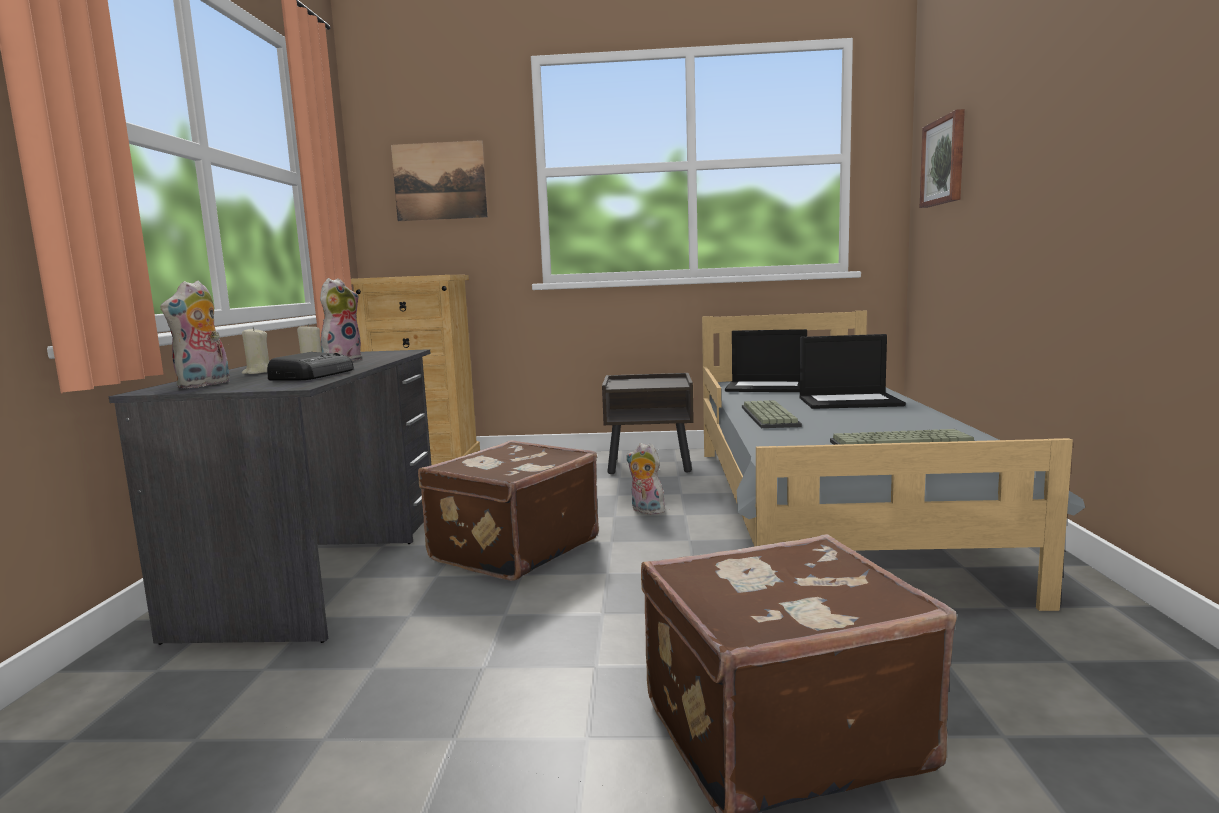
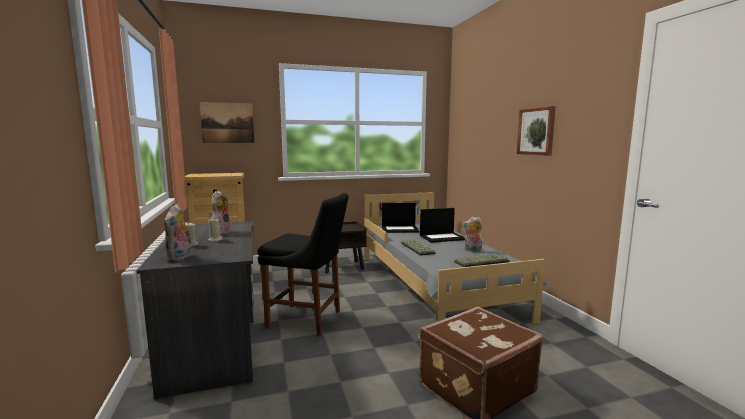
camera: 20 degrees left, 0 degrees up
radio [267,352,354,380] -> none
brown suitcase [418,440,599,581] -> black chair [258,193,349,336]
plush toy [626,443,665,515] -> plush toy moved to [462,217,483,252]
picture [920,109,965,208] -> picture moved to [517,106,556,155]

